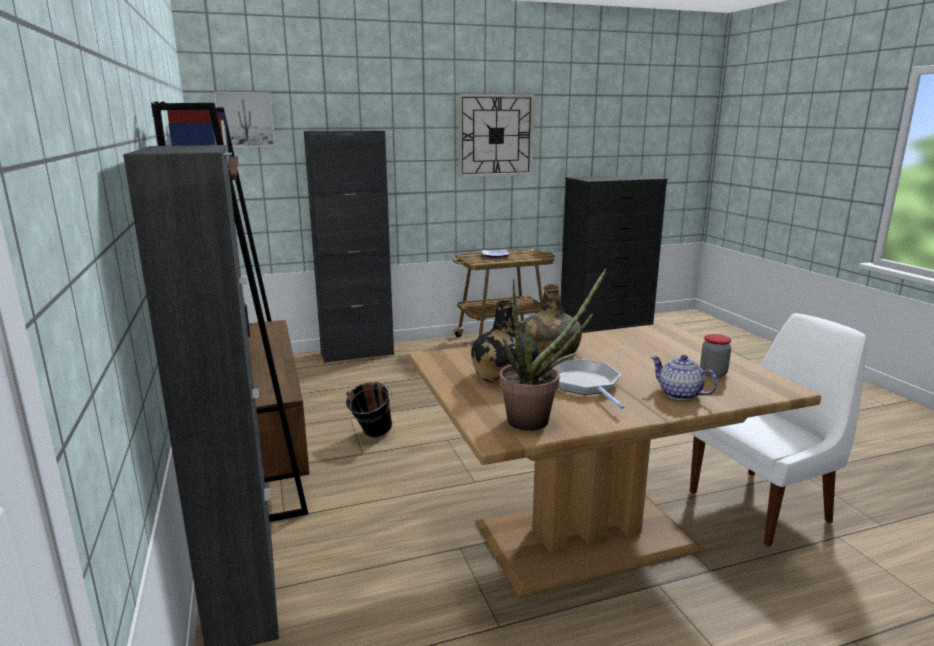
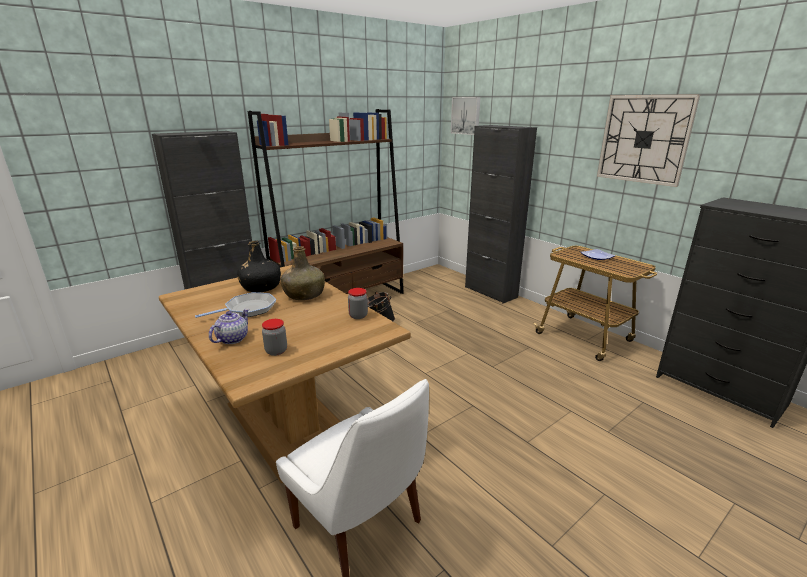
camera: 70 degrees right, 5 degrees up
potted plant [499,269,606,431] -> none
none -> jar [348,288,368,319]

